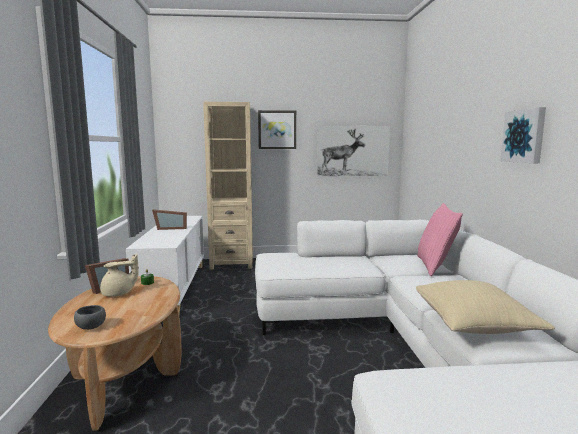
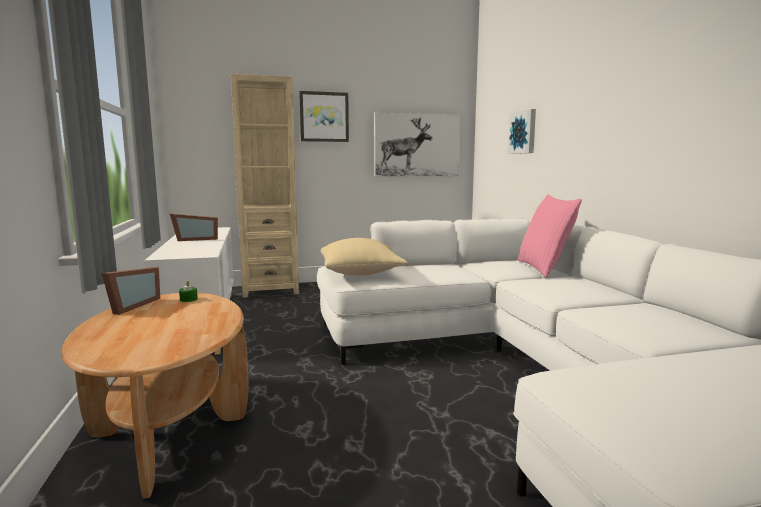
camera: 10 degrees left, 0 degrees up
grey bowl [74,305,106,330] -> none
beige teapot [100,253,139,297] -> none
beige pillow [416,280,555,334] -> beige pillow moved to [321,238,408,276]
picture [500,107,546,163] -> picture moved to [507,109,536,154]

